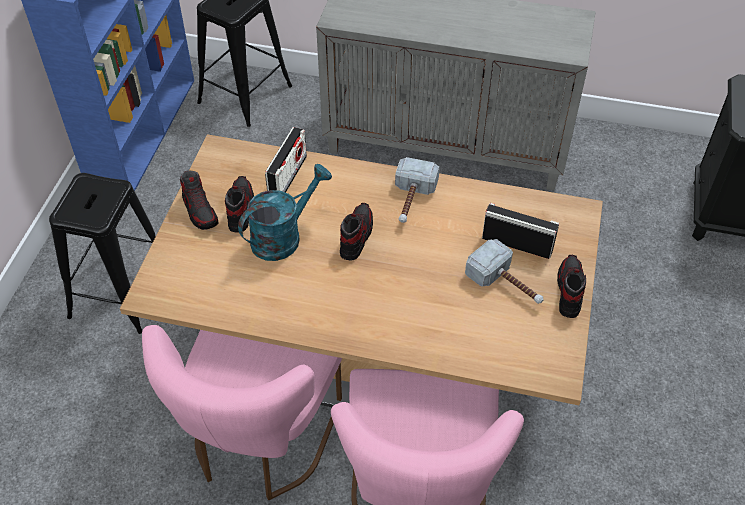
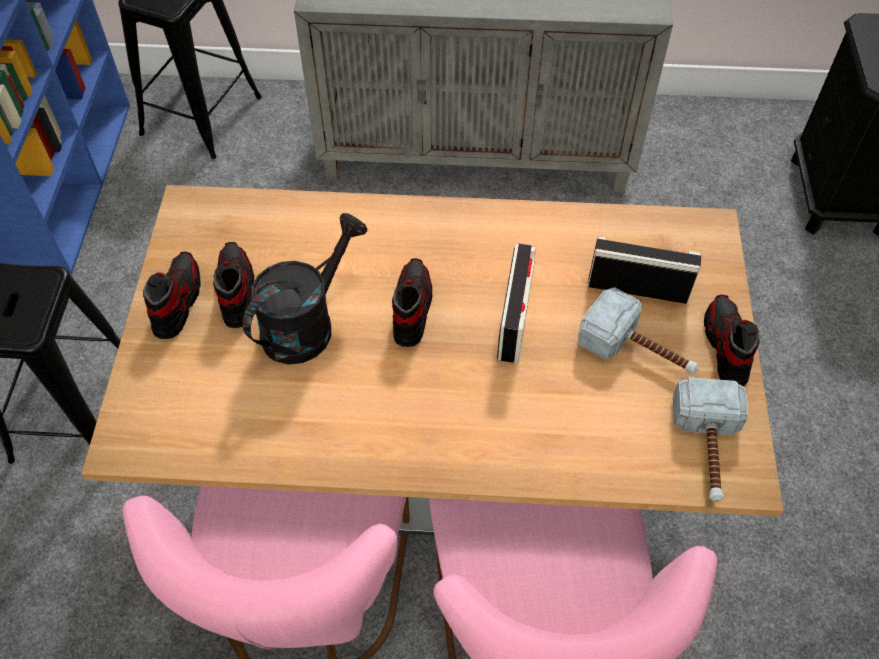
camera: 10 degrees left, 5 degrees up
shoe [180,170,218,230] -> shoe turned 135 degrees counterclockwise [143,251,200,339]
turquoise watering can [238,164,332,261] -> black watering can [243,213,368,365]
radio [265,127,307,193] -> radio moved to [497,244,536,363]
hammer [395,157,440,223] -> hammer moved to [673,377,748,502]

